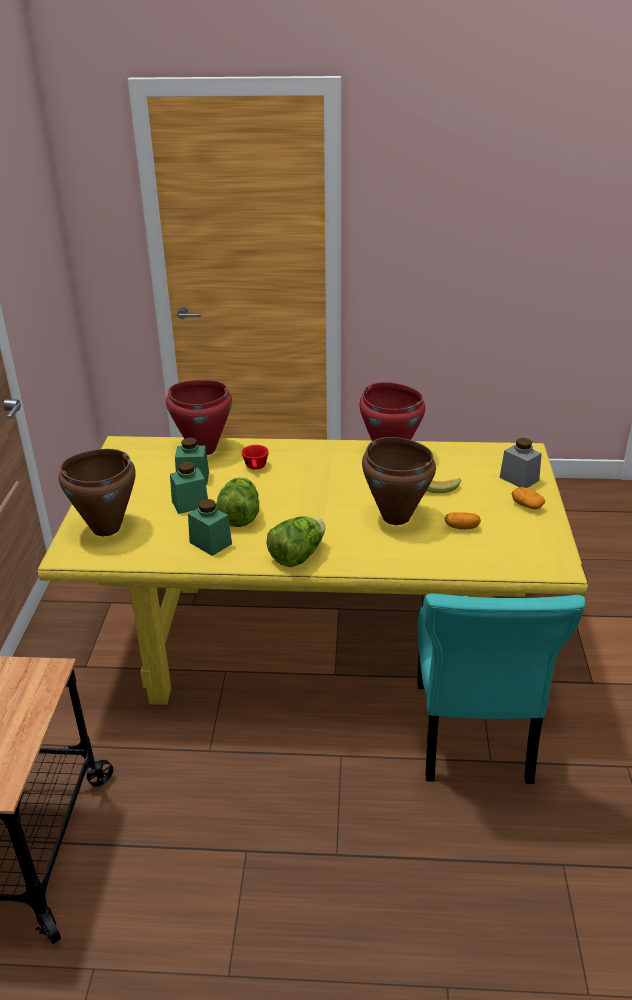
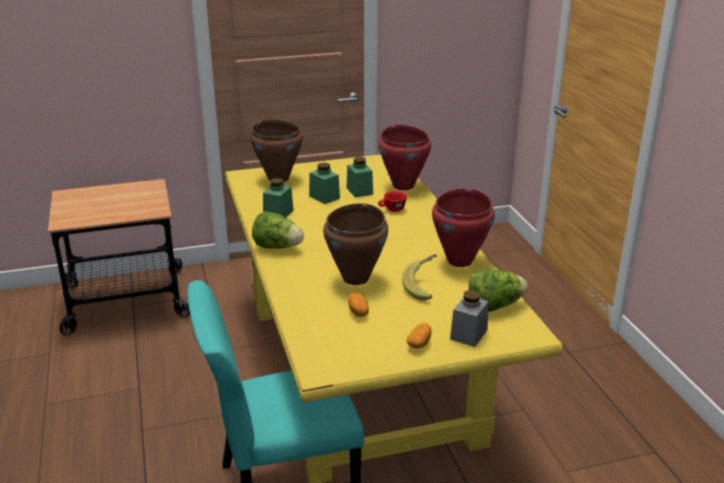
camera: 70 degrees right, 5 degrees down
lettuce [216,477,259,527] -> lettuce moved to [469,269,528,312]

